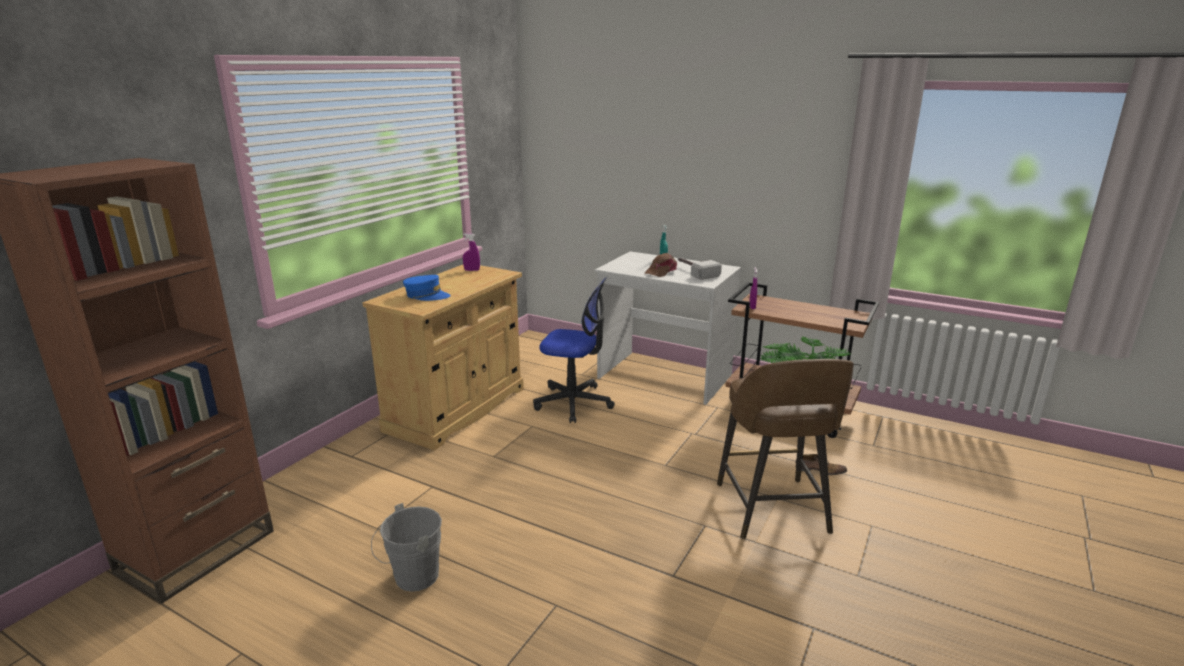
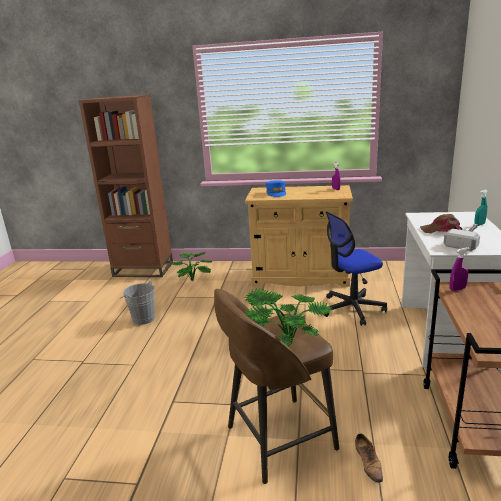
camera: 70 degrees right, 0 degrees up
office chair [533,278,615,423] -> office chair turned 75 degrees clockwise [324,211,387,326]
none -> potted plant [171,252,213,281]

